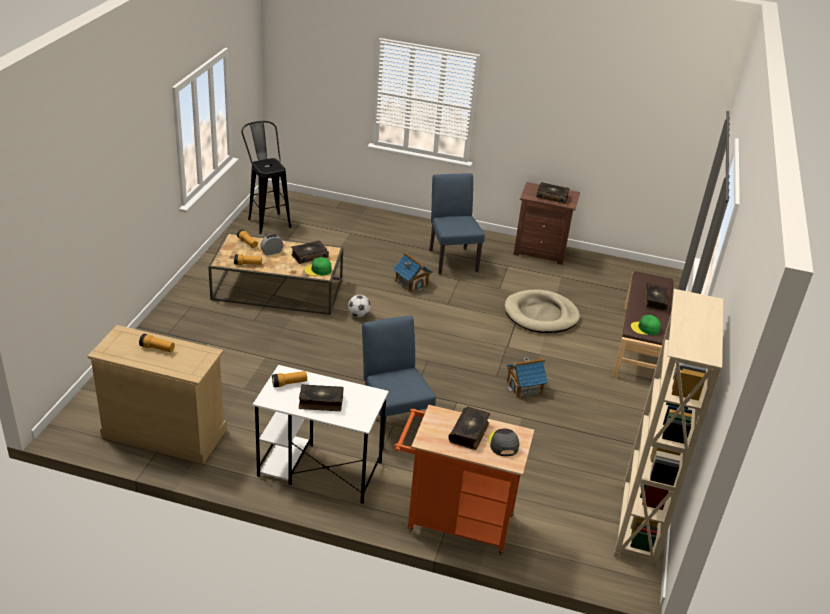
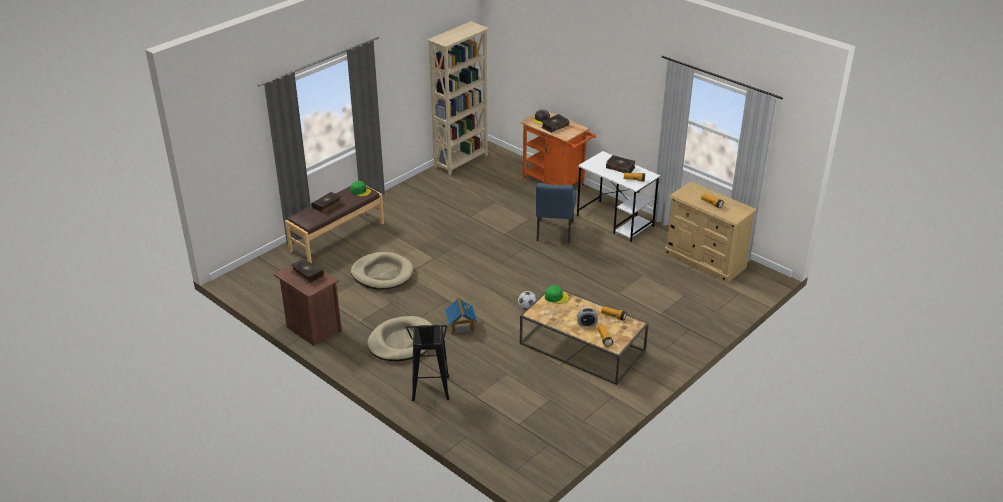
camera: 150 degrees left, 0 degrees up
black stool [241,121,291,234] -> black stool moved to [406,325,449,401]
book [291,240,329,264] -> none
blue chair [429,173,485,275] -> beige dog bed [367,316,432,361]
toy house [506,357,548,398] -> none

